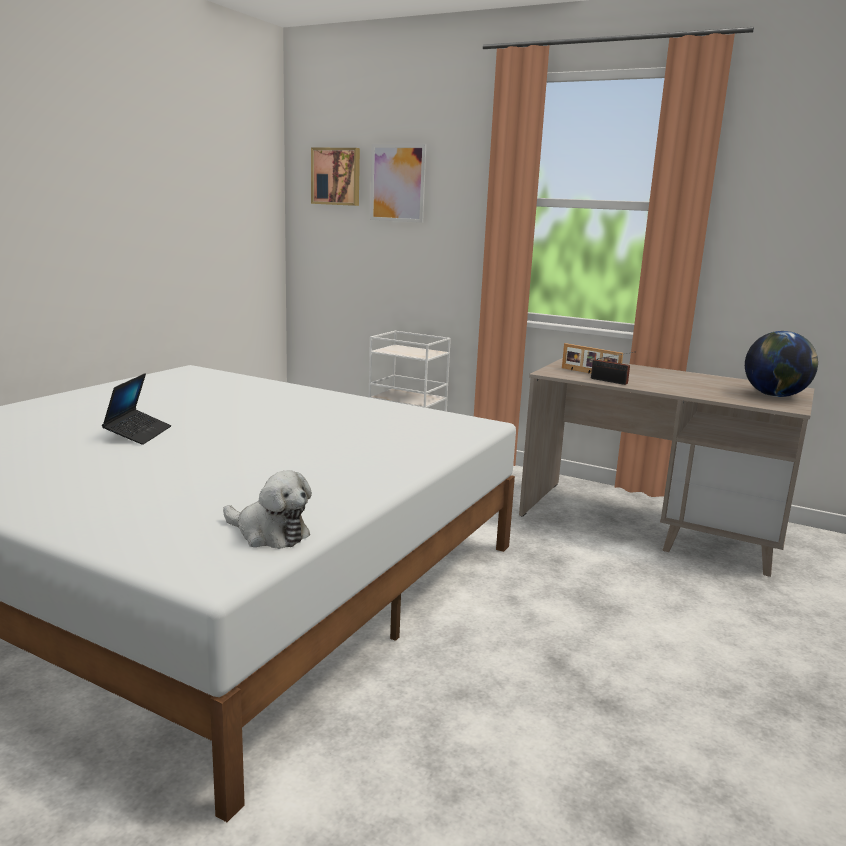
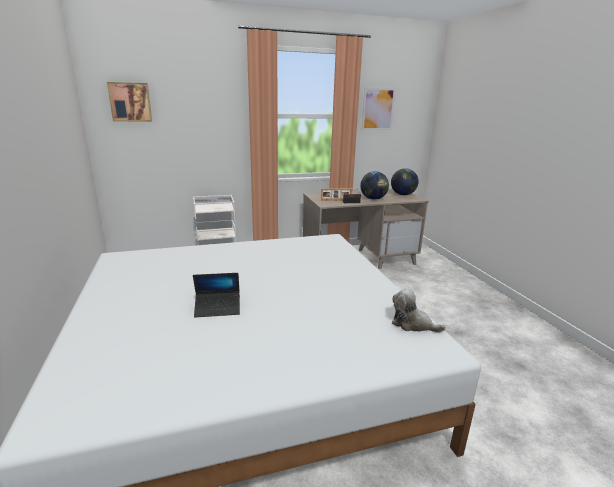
camera: 45 degrees left, 5 degrees up
laptop [102,373,171,445] -> laptop turned 120 degrees clockwise [193,273,240,318]
plush toy [223,470,312,549] -> plush toy turned 135 degrees counterclockwise [392,288,446,332]
picture [370,144,426,223] -> picture moved to [362,88,395,130]
none -> globe [360,171,389,200]

